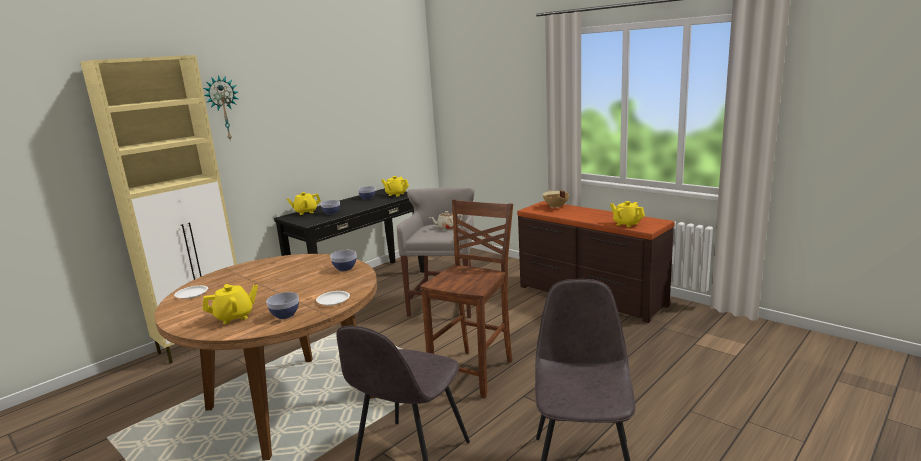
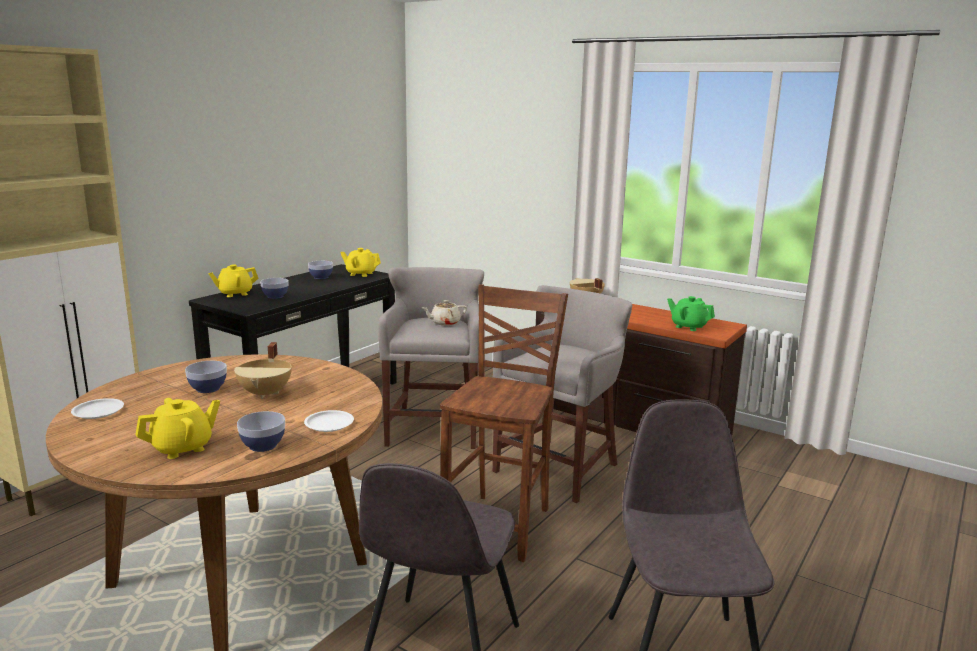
camera: 10 degrees left, 0 degrees up
wall clock [204,75,238,141] -> none
bowl [330,250,357,271] -> bowl moved to [185,361,227,393]
yellow teapot [610,201,645,227] -> green teapot [667,296,715,331]
none -> beige cooking pot [234,342,292,399]
none -> grey stool [493,285,632,503]

